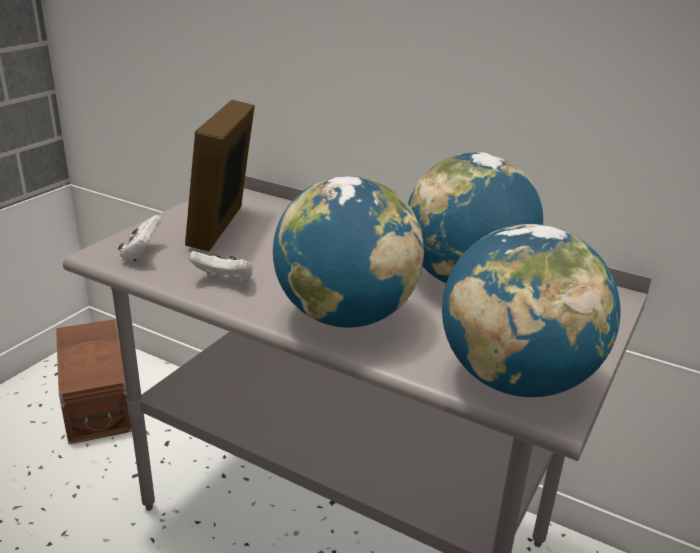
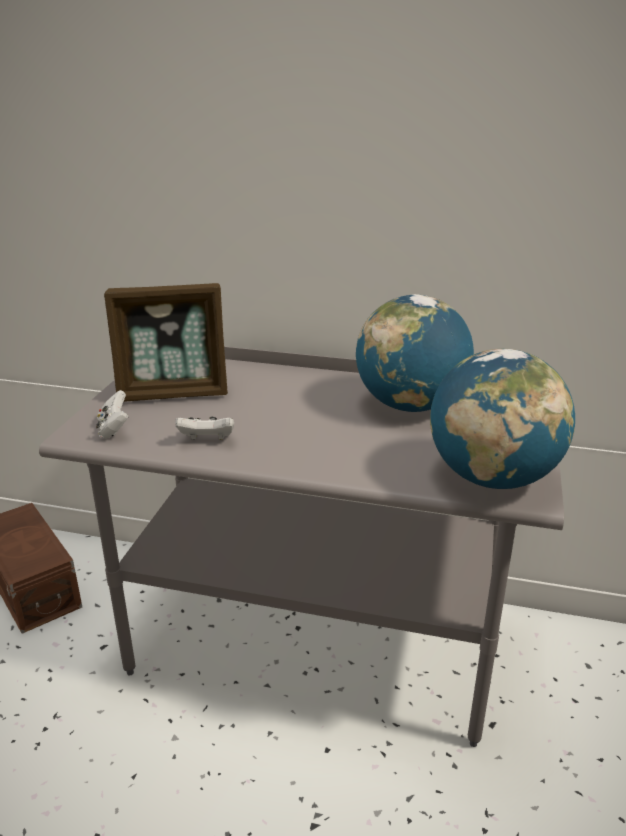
camera: 15 degrees left, 0 degrees up
picture frame [185,100,255,251] -> picture frame turned 90 degrees counterclockwise [104,283,228,402]
globe [273,176,424,327] -> none

